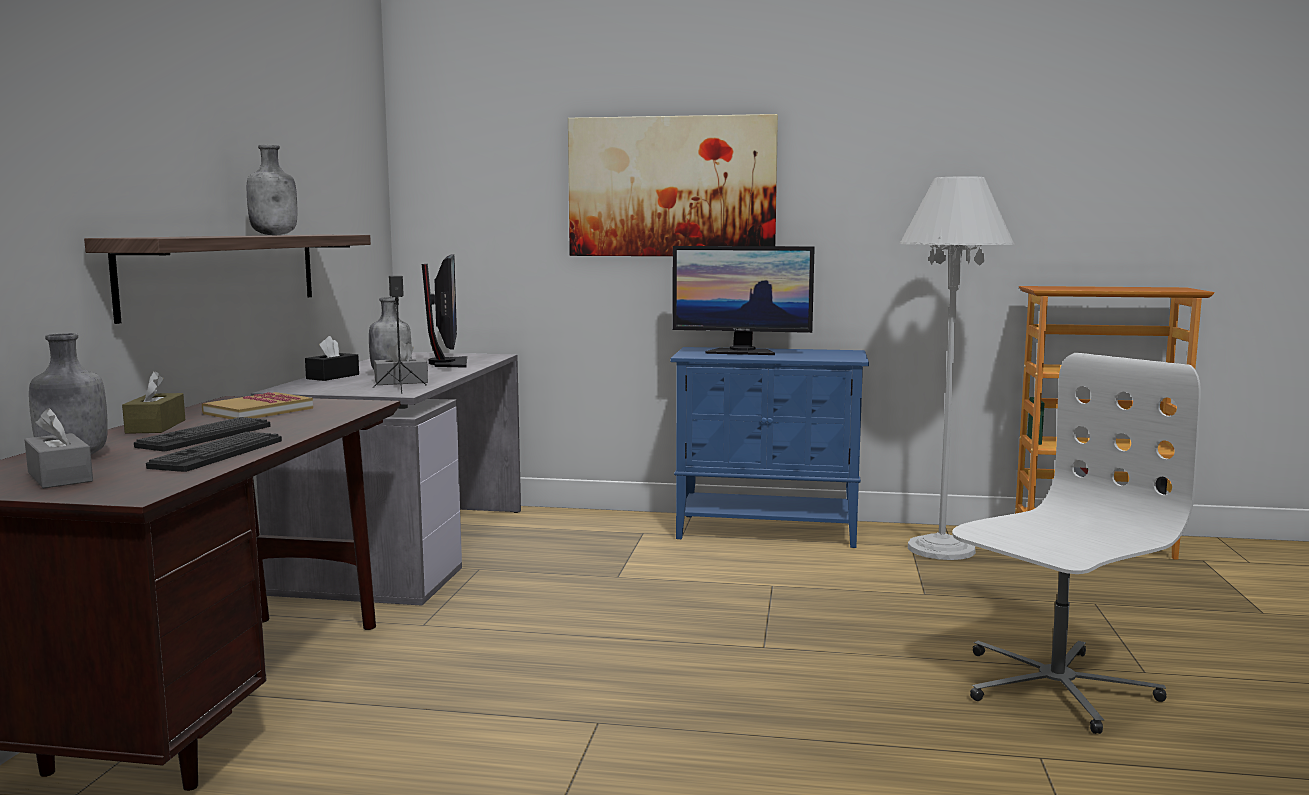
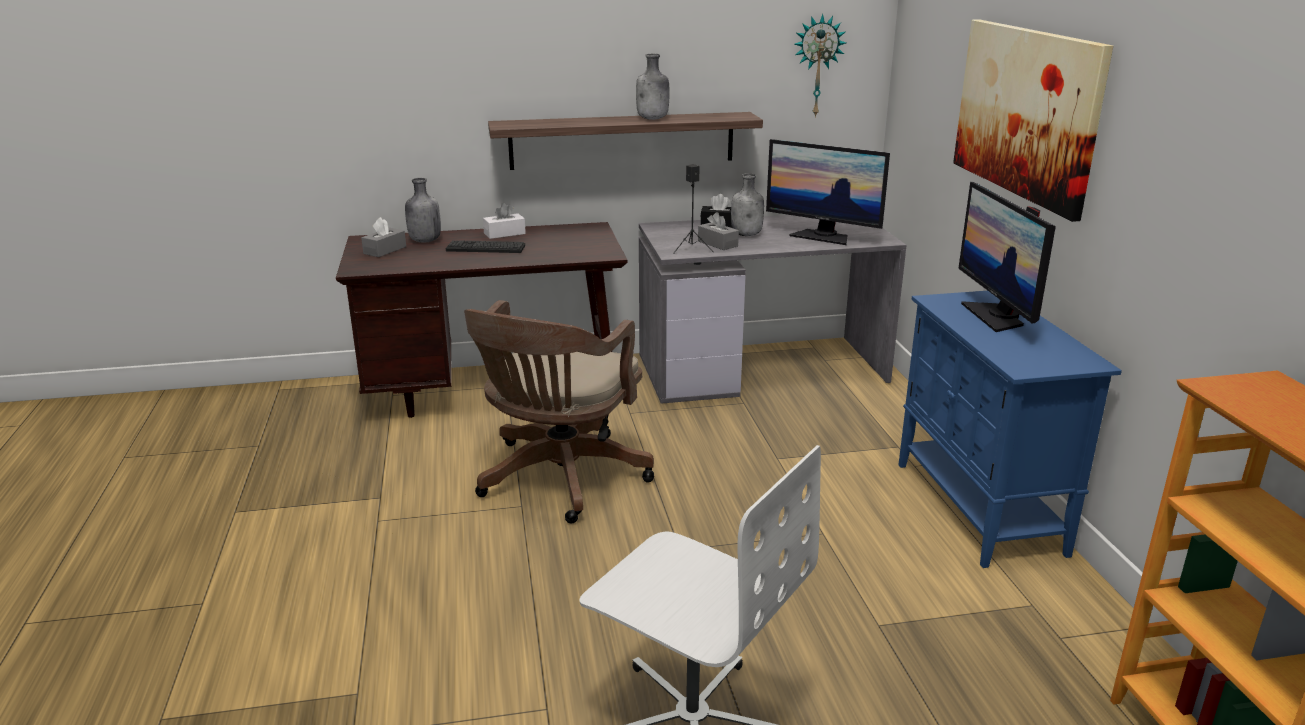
camera: 70 degrees right, 15 degrees up
brown tissue box [122,371,185,434] -> white tissue box [483,203,526,239]
keyboard [146,432,282,472] -> none
book [202,392,313,419] -> none
monitor [422,254,467,368] -> monitor turned 60 degrees clockwise [766,139,890,245]
white floor lamp [900,176,1014,560] -> none
none -> brown office chair [464,300,654,524]
none -> wall clock [794,14,846,118]

